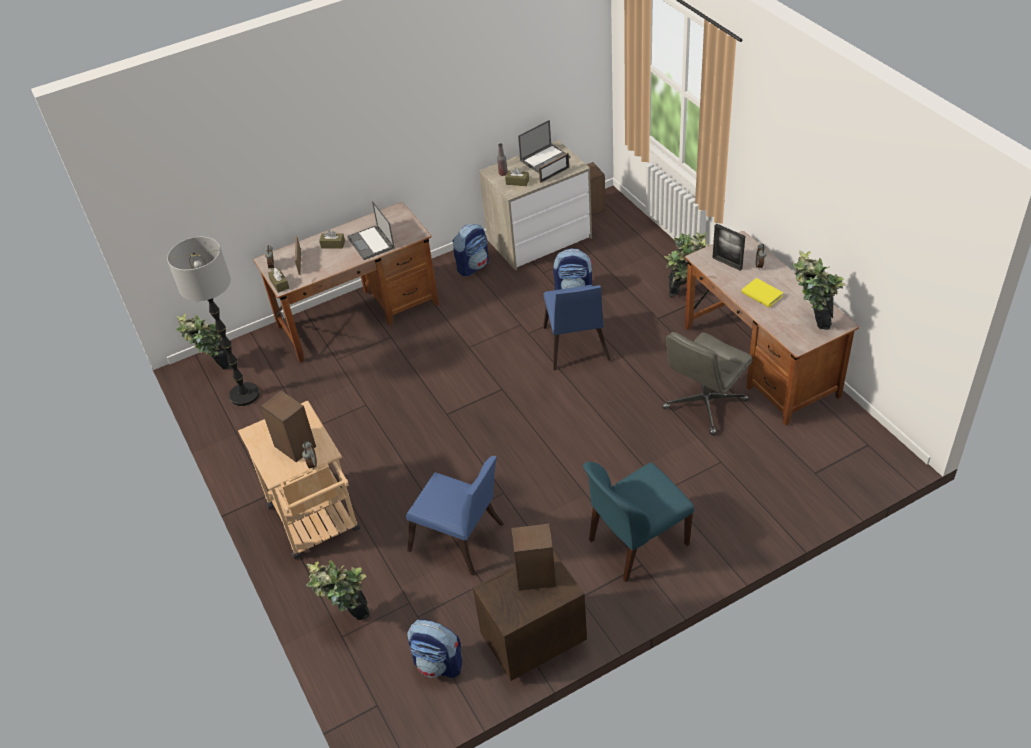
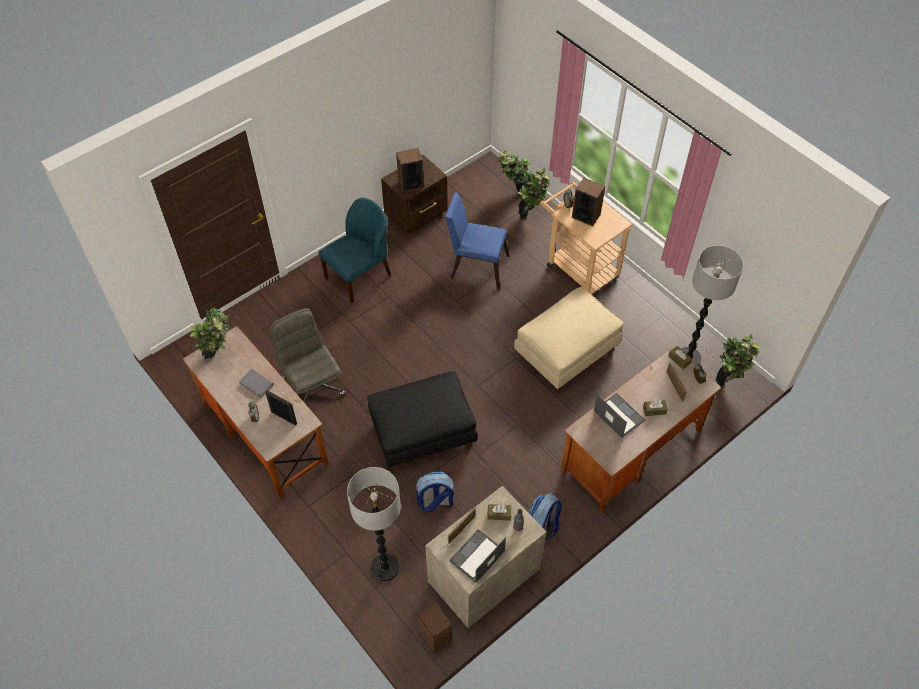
camera: 165 degrees right, 10 degrees up
backpack [407,619,462,678] -> none
blue chair [543,285,611,370] -> black ottoman [367,371,477,470]
grey office chair [662,332,753,435] -> grey office chair turned 60 degrees counterclockwise [270,308,346,403]
potted plant [664,232,709,297] -> potted plant moved to [498,151,531,192]
yellow book [742,278,783,307] -> grey book [239,369,274,398]
none -> floor lamp [347,467,401,581]
none -> beige ottoman [514,287,624,392]

